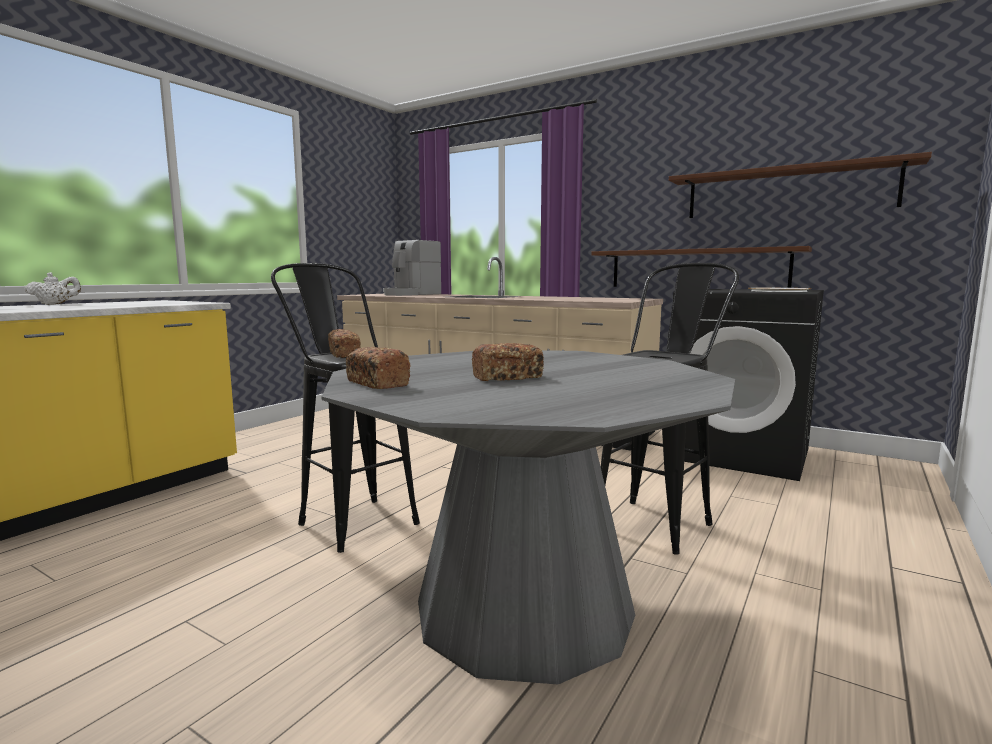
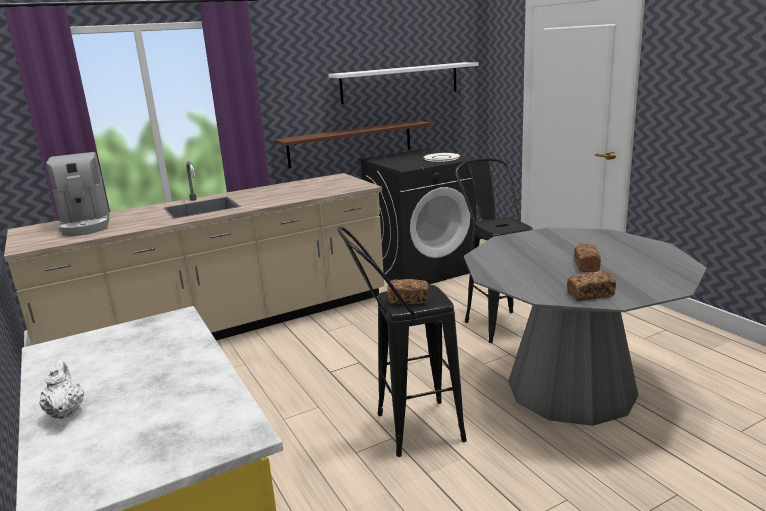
camera: 60 degrees left, 10 degrees up
brown shelf [669,152,932,218] -> white shelf [328,62,479,104]

